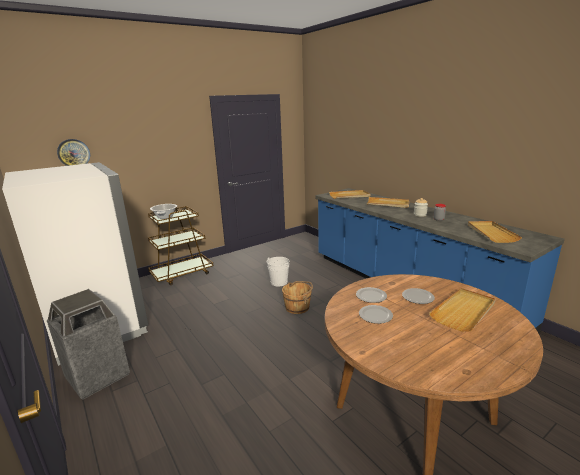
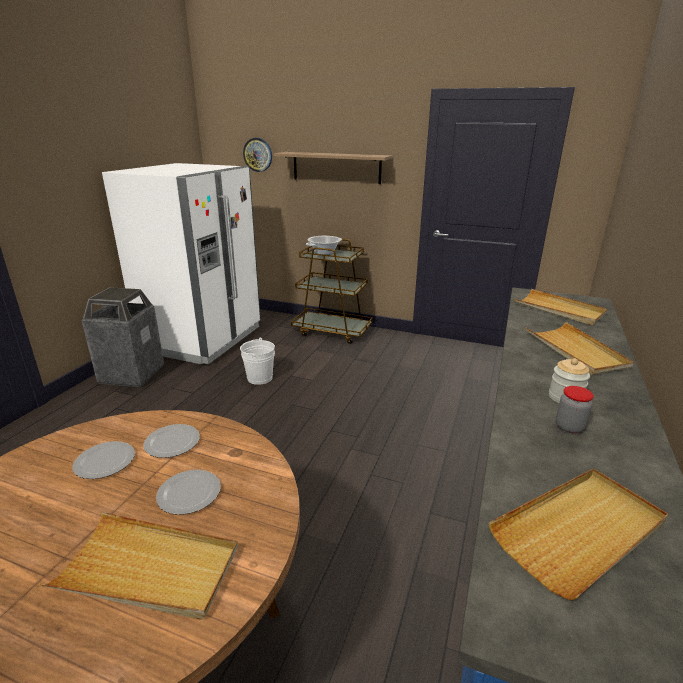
camera: 55 degrees right, 5 degrees up
white bucket [267,257,289,286] -> white bucket moved to [240,338,275,385]
brown bucket [282,281,313,314] -> none
none -> shelf [274,152,392,184]

